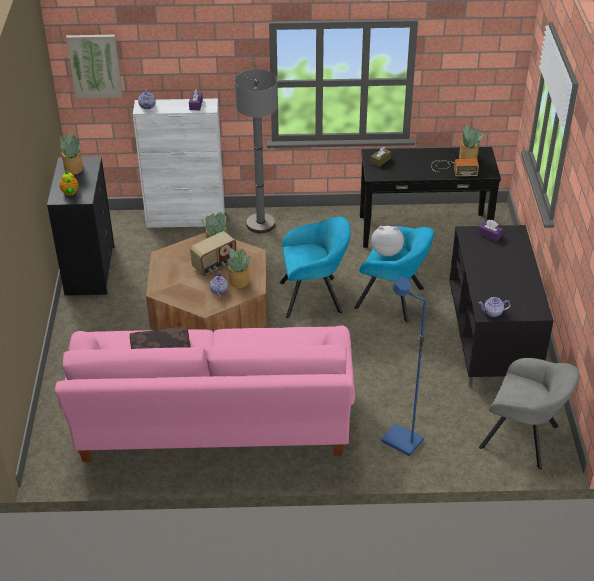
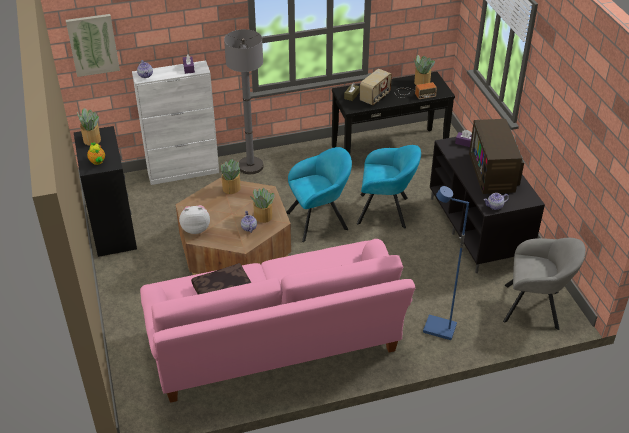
camera: 15 degrees left, 0 degrees up
radio [190,231,236,276] -> radio moved to [360,69,392,105]
plush toy [371,226,404,256] -> plush toy moved to [179,205,210,234]
none -> television [469,119,524,194]

